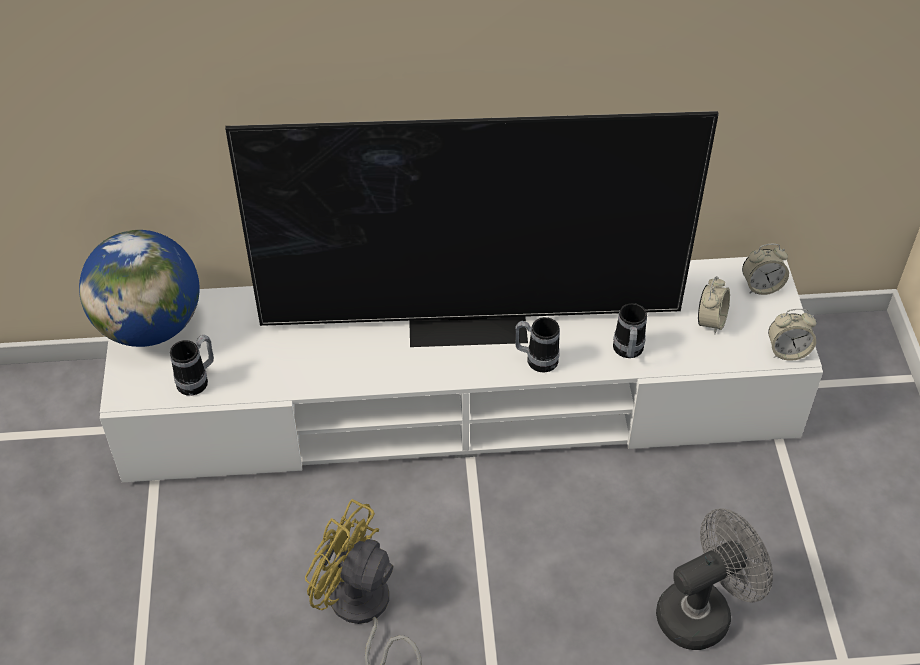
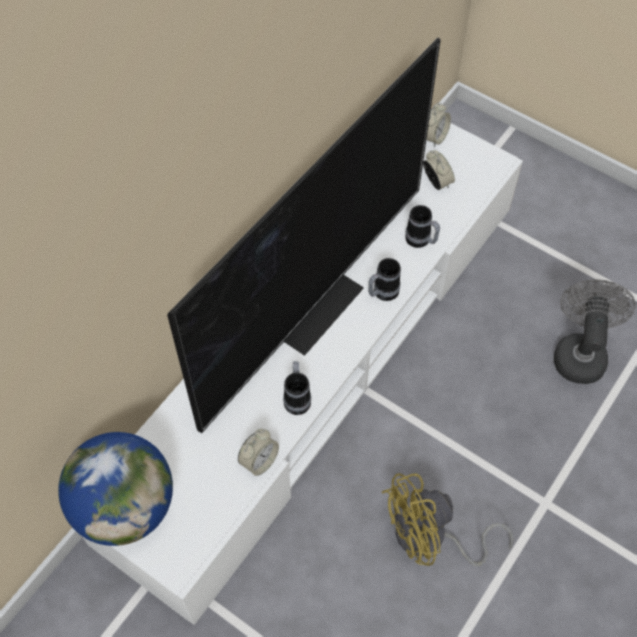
camera: 50 degrees left, 10 degrees up
mug [170,335,214,396] -> mug moved to [283,361,311,415]
alarm clock [768,309,816,361] -> alarm clock moved to [238,429,279,476]

